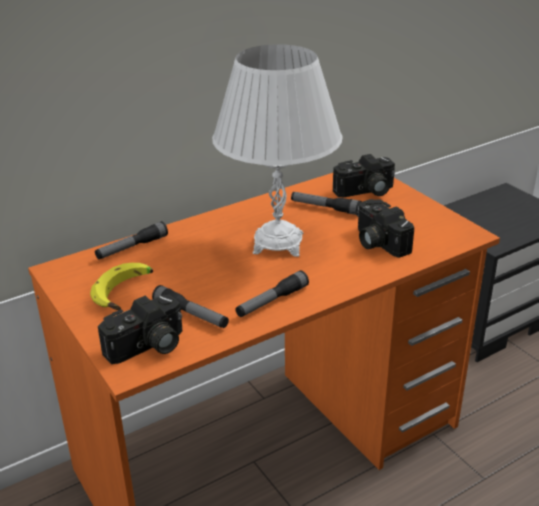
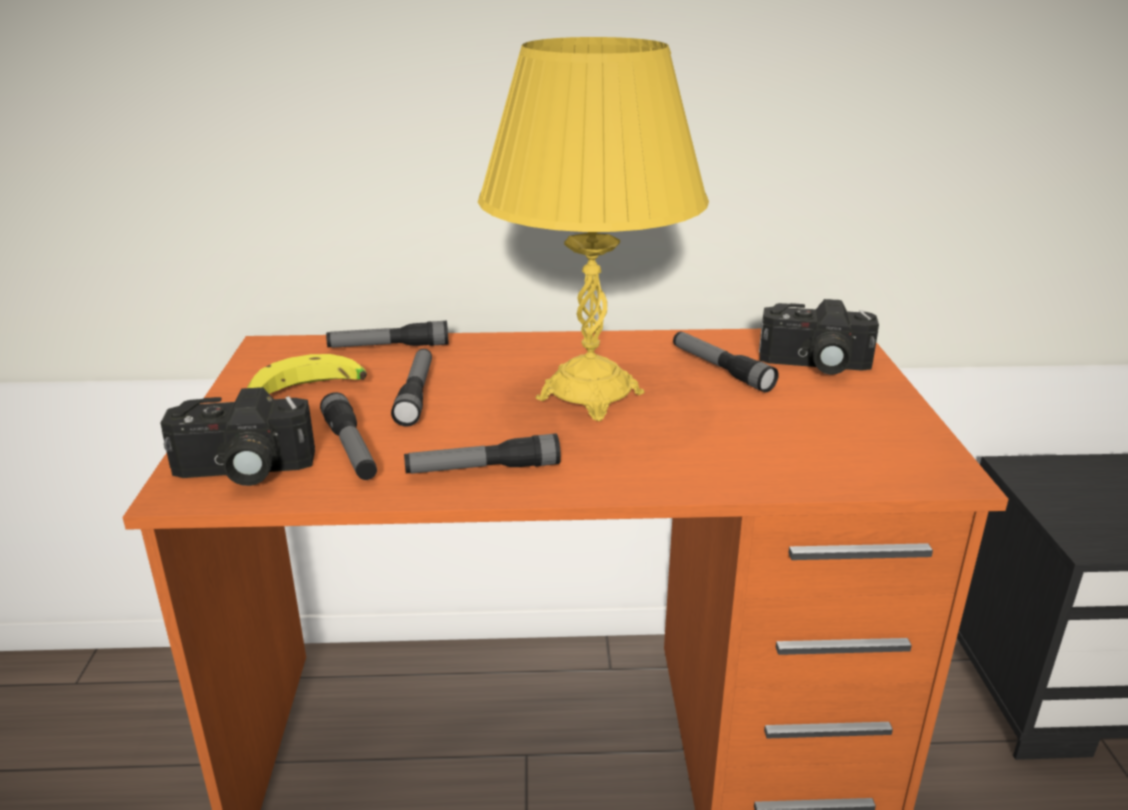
camera: 30 degrees right, 5 degrees down
white table lamp [212,44,343,257] -> yellow table lamp [478,37,709,421]
camera [356,199,414,258] -> none
none -> flashlight [391,349,432,427]

